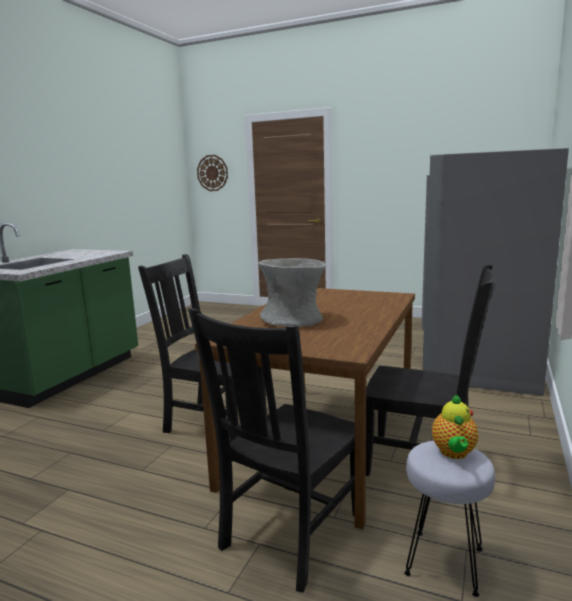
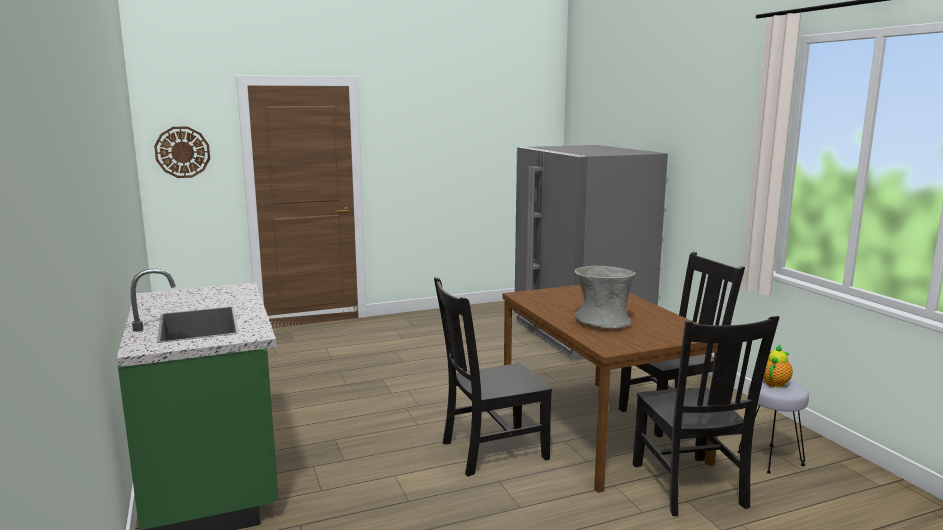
camera: 45 degrees left, 0 degrees up
teapot [432,394,478,459] -> teapot turned 105 degrees counterclockwise [763,345,793,387]

